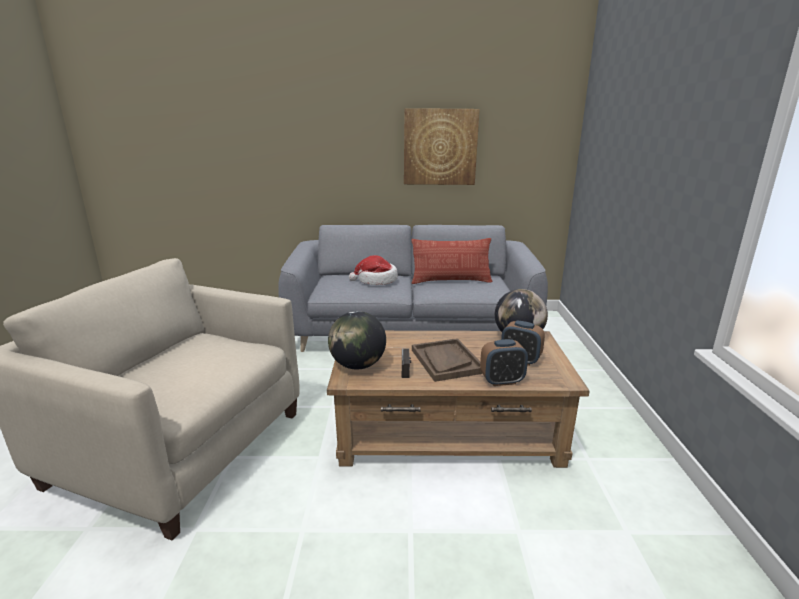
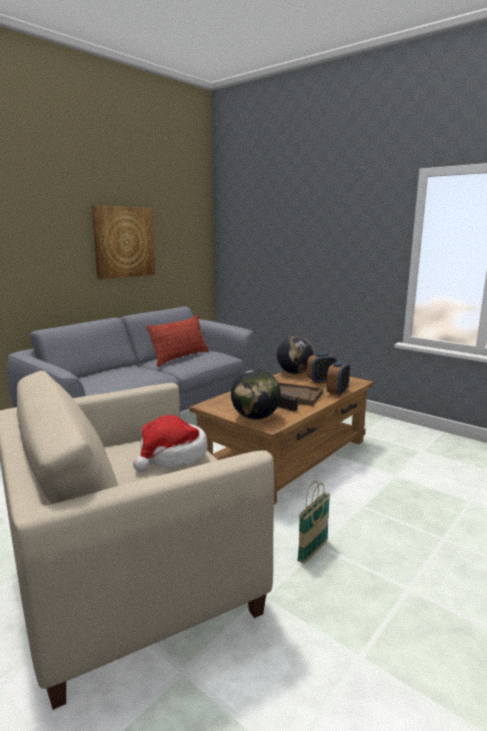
camera: 50 degrees left, 5 degrees down
hat [349,255,398,285] -> hat moved to [133,415,208,472]
none -> basket [297,481,330,564]

